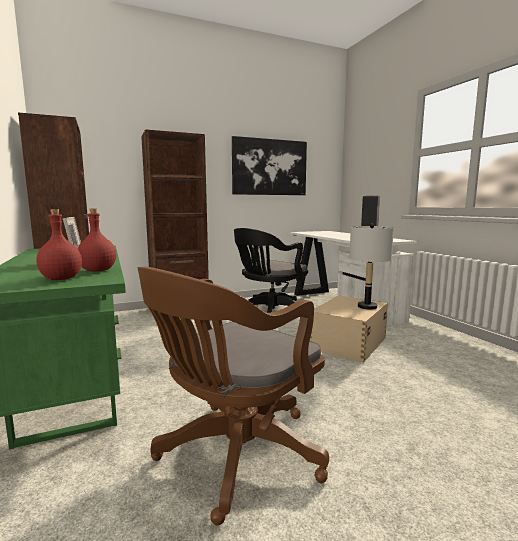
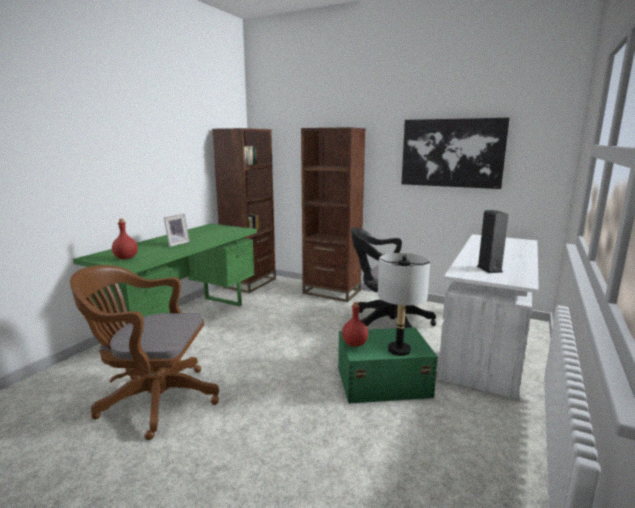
camera: 50 degrees right, 5 degrees up
red bottle [78,209,116,272] -> red bottle moved to [342,302,368,347]
beige storage box [310,296,388,363] -> green storage box [338,327,438,404]

